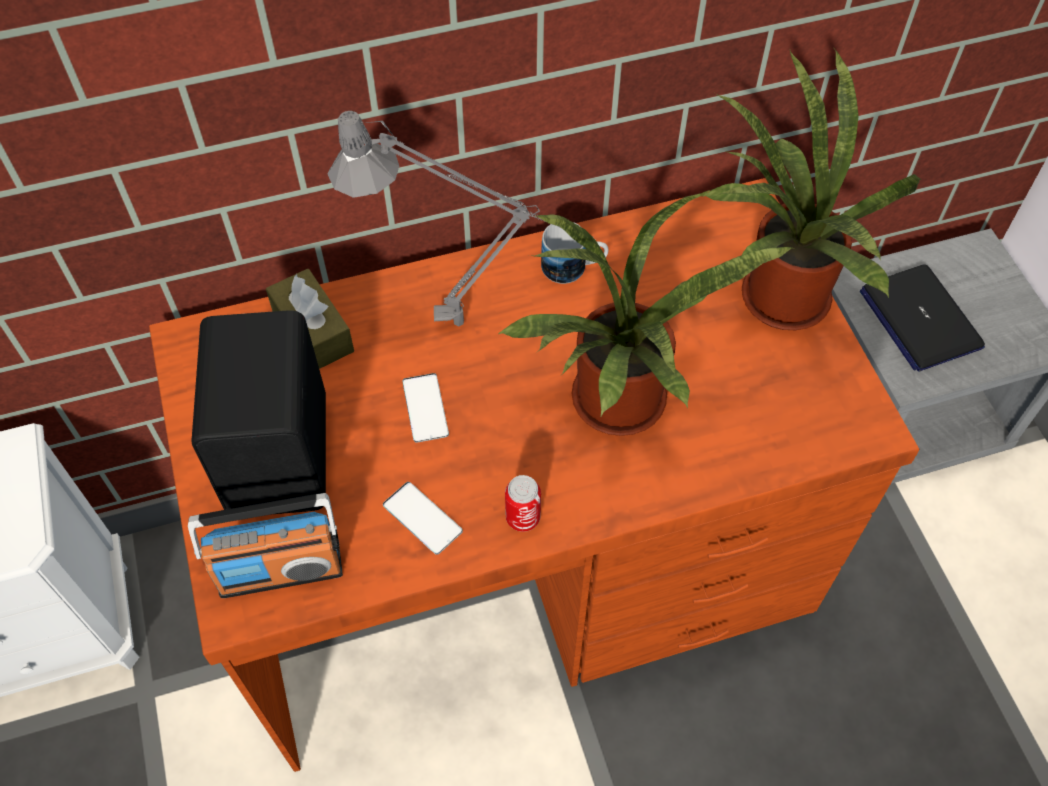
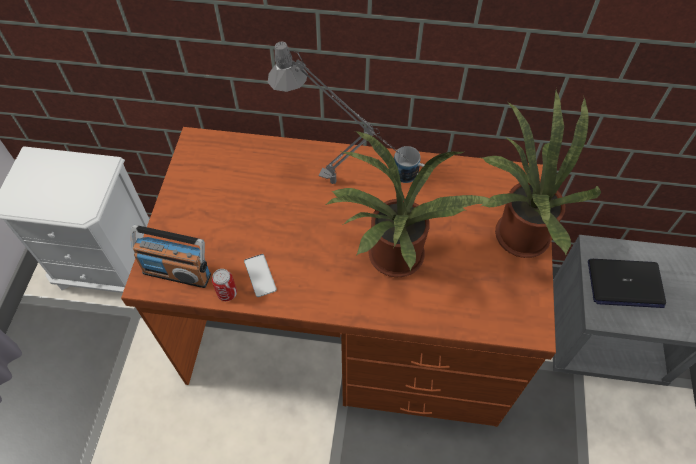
camera: 25 degrees right, 0 degrees up
black speaker [191,310,326,514] -> none
brown tissue box [266,269,354,369] -> none
phone [402,373,449,443] -> none
can [505,475,541,532] -> can moved to [212,269,237,301]
laptop [860,264,985,372] -> laptop turned 90 degrees counterclockwise [588,259,666,308]

